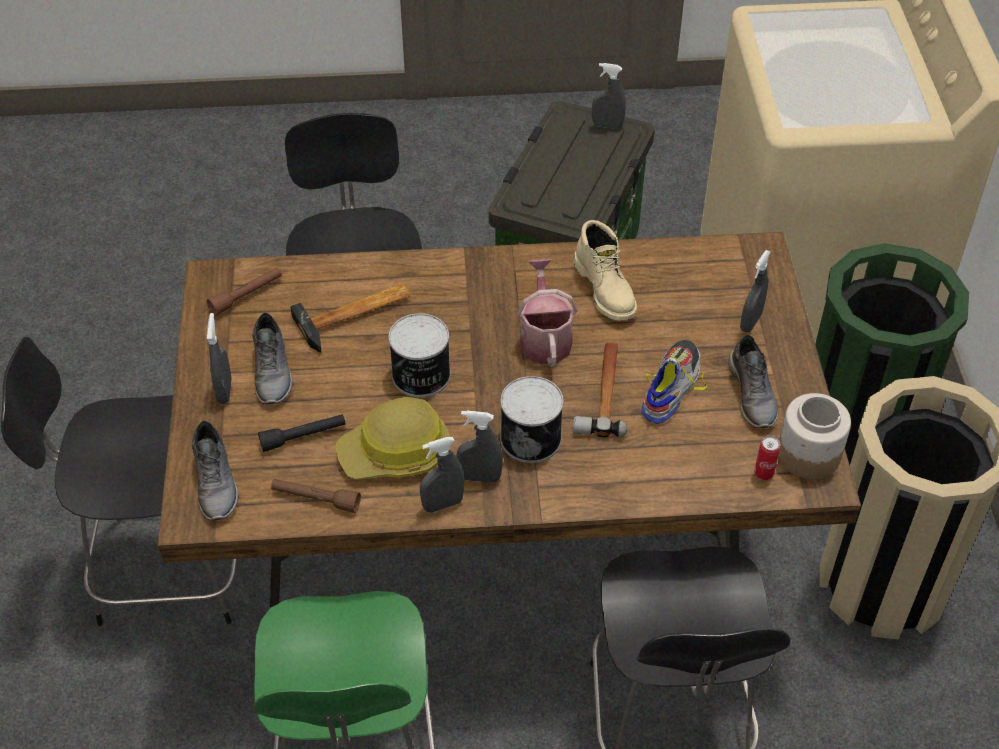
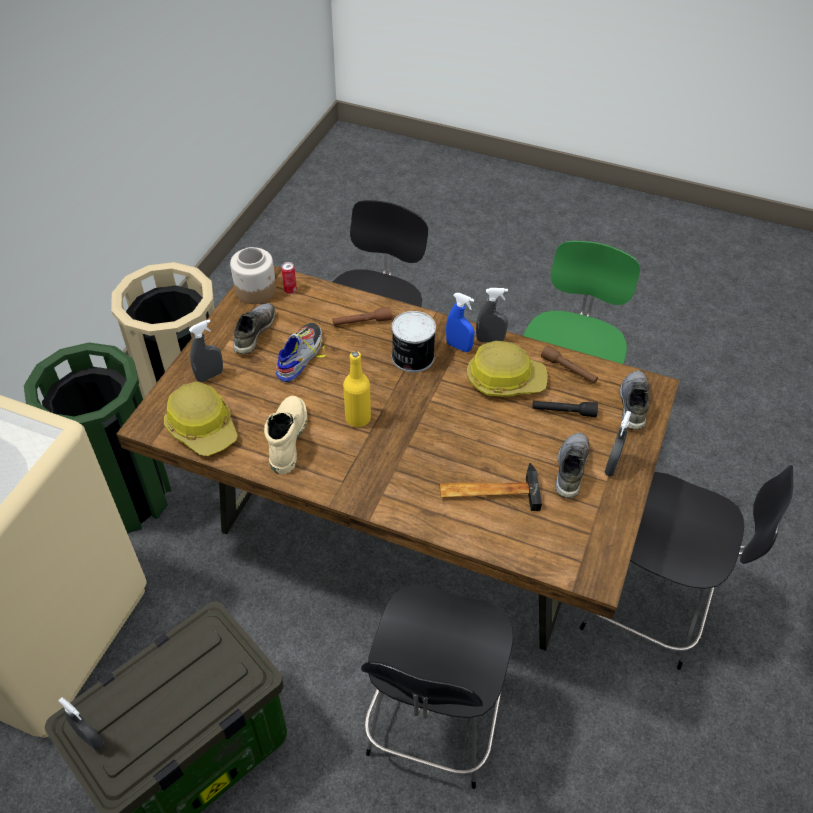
camera: 155 degrees left, 0 degrees up
brown flashlight [207,268,282,316] -> brown flashlight moved to [333,307,392,326]
can [389,313,451,398] -> none
grey spray bottle [456,411,503,483] -> blue spray bottle [446,293,475,352]
watering can [517,259,577,367] -> yellow bottle [343,351,371,427]
hammer [573,341,627,438] -> none
shoe [641,340,707,424] -> shoe turned 150 degrees clockwise [276,323,326,382]
none -> hard hat [164,382,238,456]

